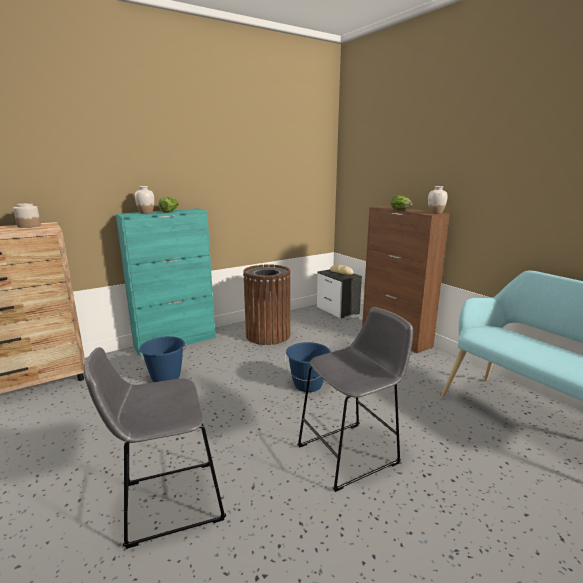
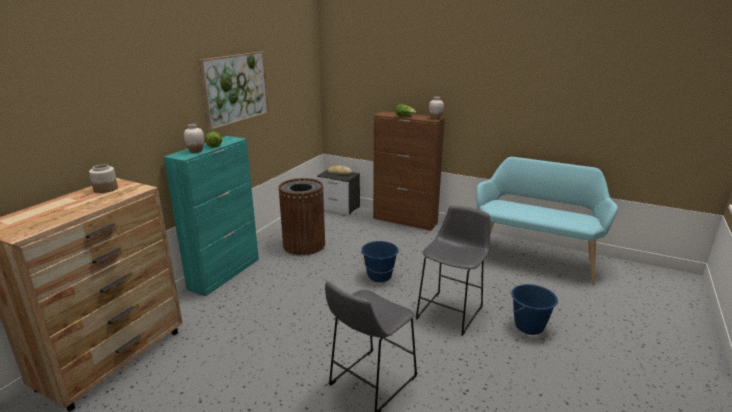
camera: 30 degrees left, 5 degrees up
blue bucket [139,336,186,382] -> blue bucket moved to [511,284,558,335]
none -> picture [199,51,269,130]

